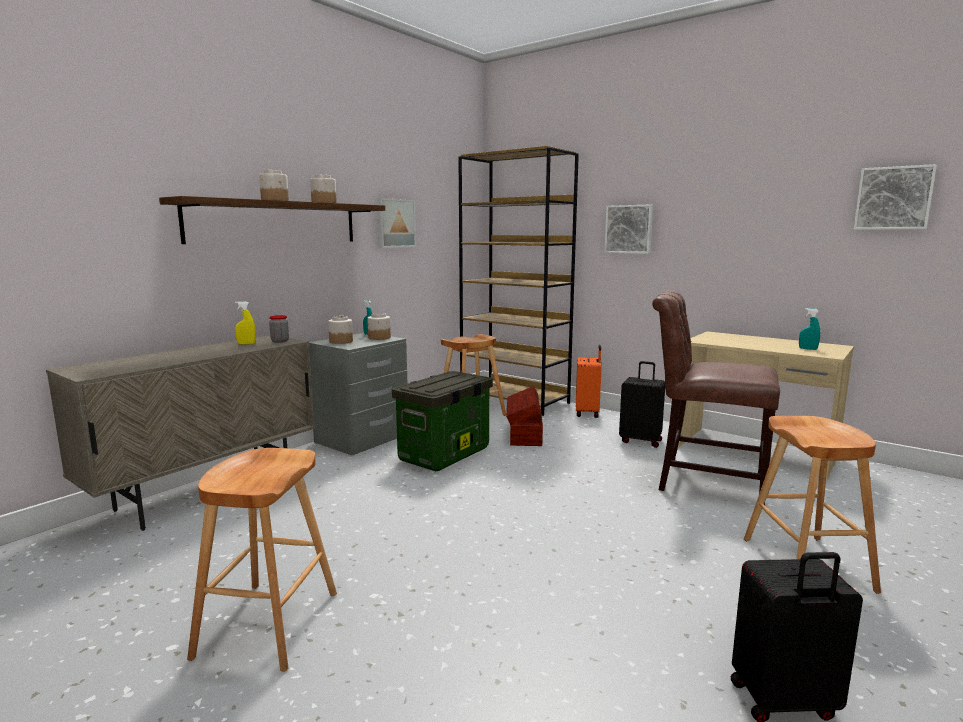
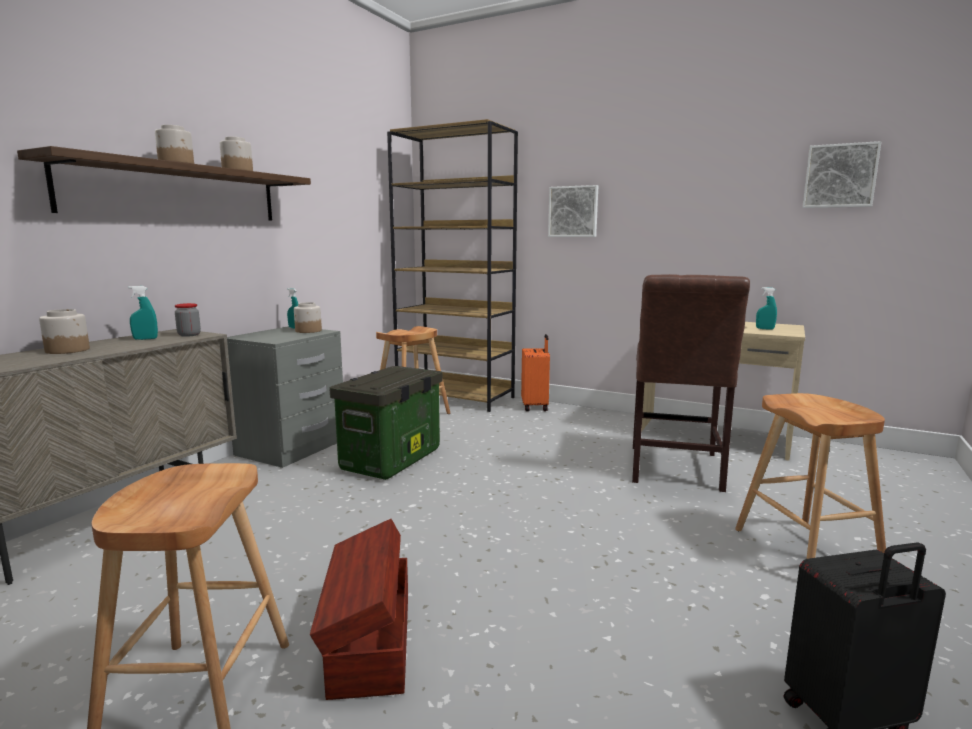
camera: 10 degrees left, 0 degrees up
yellow spray bottle [235,301,256,345] -> turquoise spray bottle [129,286,158,340]
jar [328,316,353,344] -> jar moved to [39,309,90,354]
picture [377,198,416,248] -> none
brown storage box [506,386,543,446] -> brown storage box moved to [310,519,408,700]
black suitcase [619,361,665,448] -> none
brown chair [652,290,780,505] -> brown chair turned 90 degrees counterclockwise [632,274,750,492]

